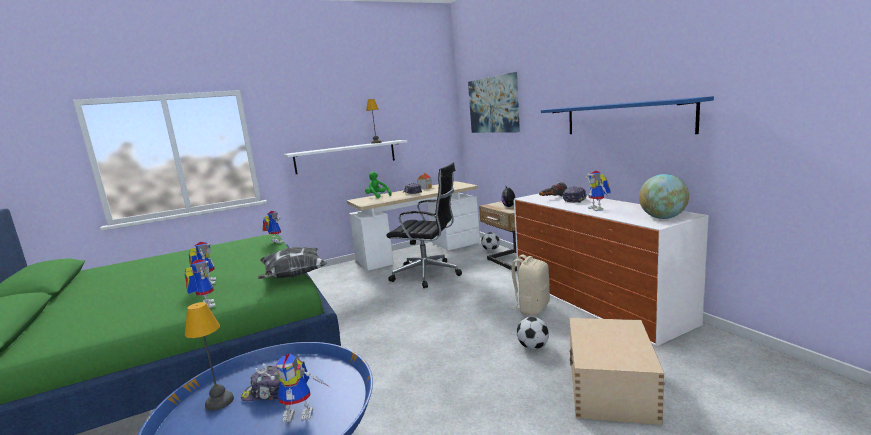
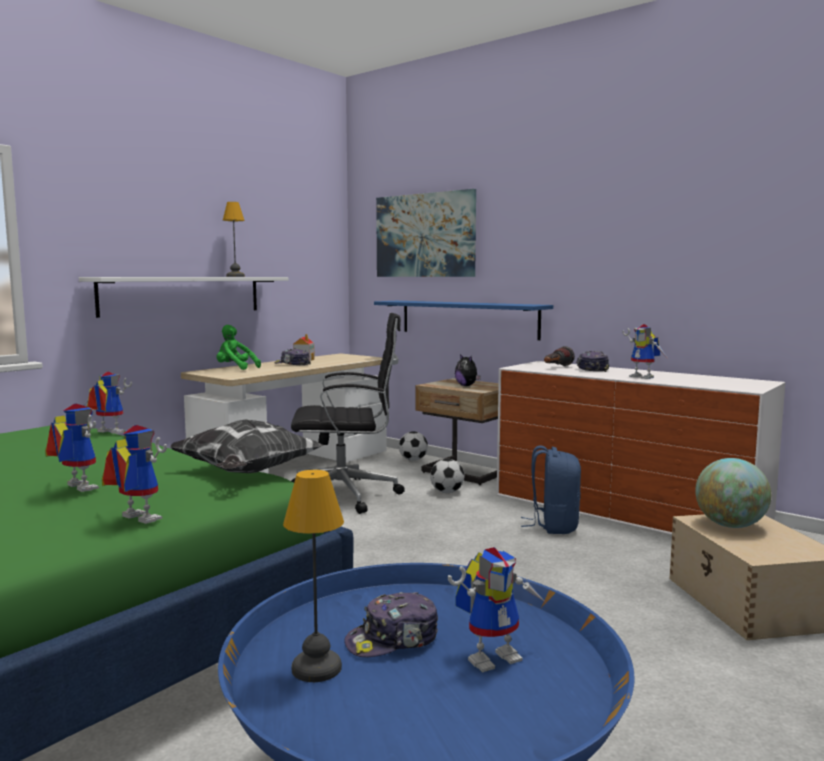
camera: 25 degrees left, 5 degrees down
beige backpack [508,255,550,315] -> blue backpack [521,446,581,534]
football [517,317,549,350] -> football moved to [430,459,464,493]
blue shelf [541,96,714,134] -> blue shelf moved to [374,301,553,340]
globe [639,174,689,219] -> globe moved to [695,458,771,528]

